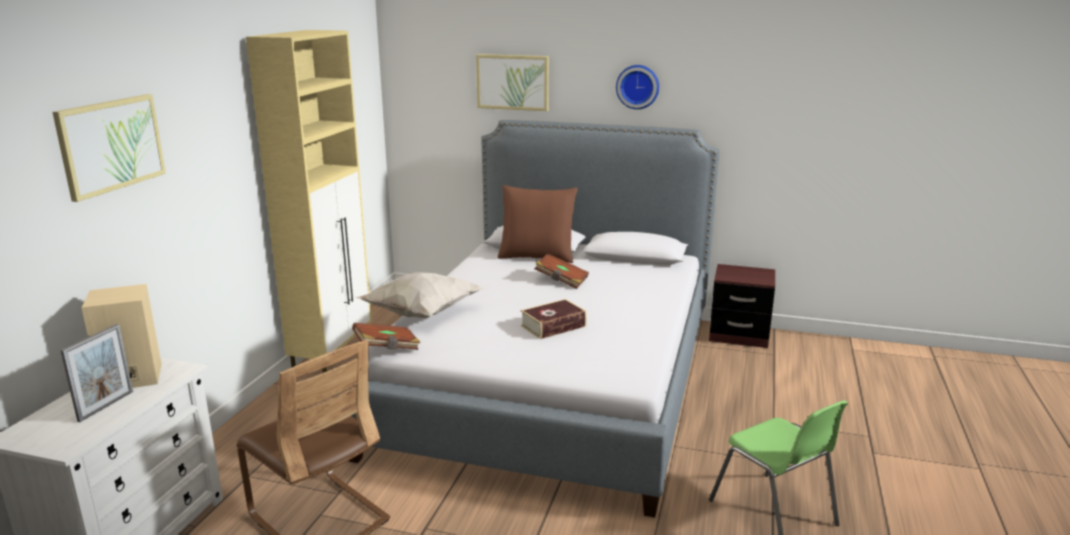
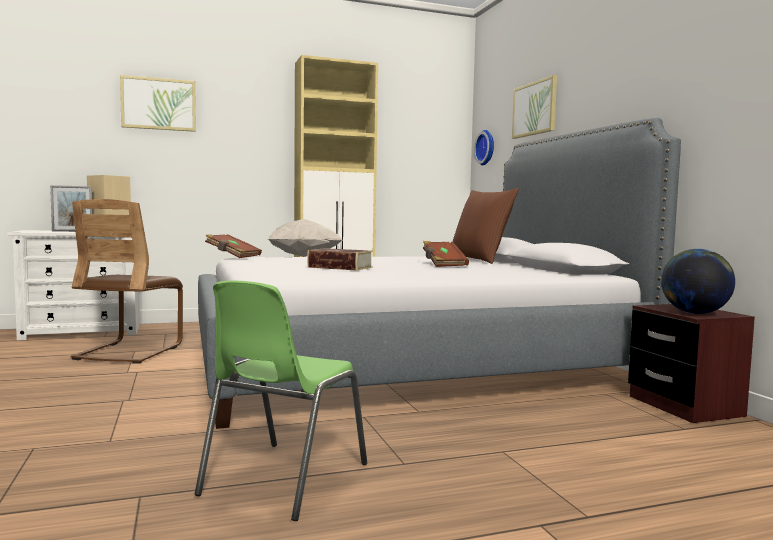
camera: 55 degrees right, 15 degrees down
wall clock [616,65,659,109] -> wall clock moved to [474,130,494,165]
none -> globe [661,249,735,314]

